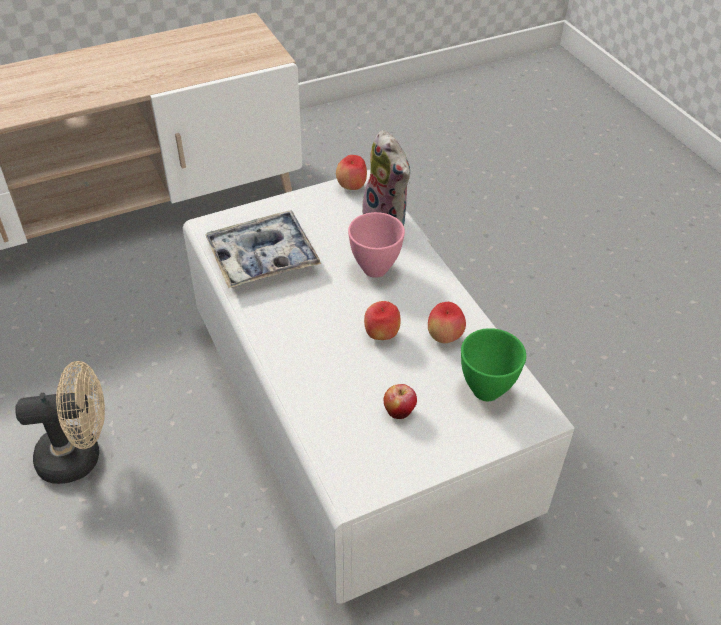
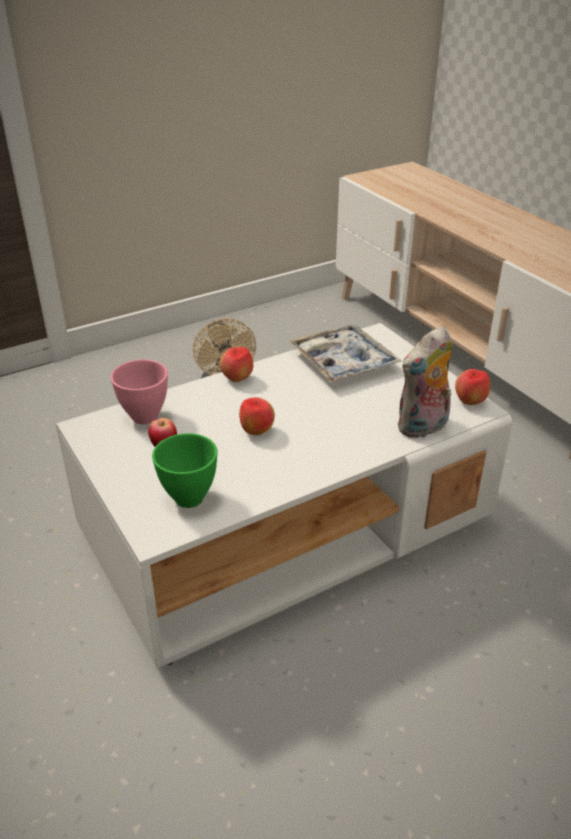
camera: 85 degrees right, 10 degrees down
pink bowl [348,212,405,278] -> pink bowl moved to [111,359,168,424]
apple [428,302,466,343] -> apple moved to [220,347,253,382]

